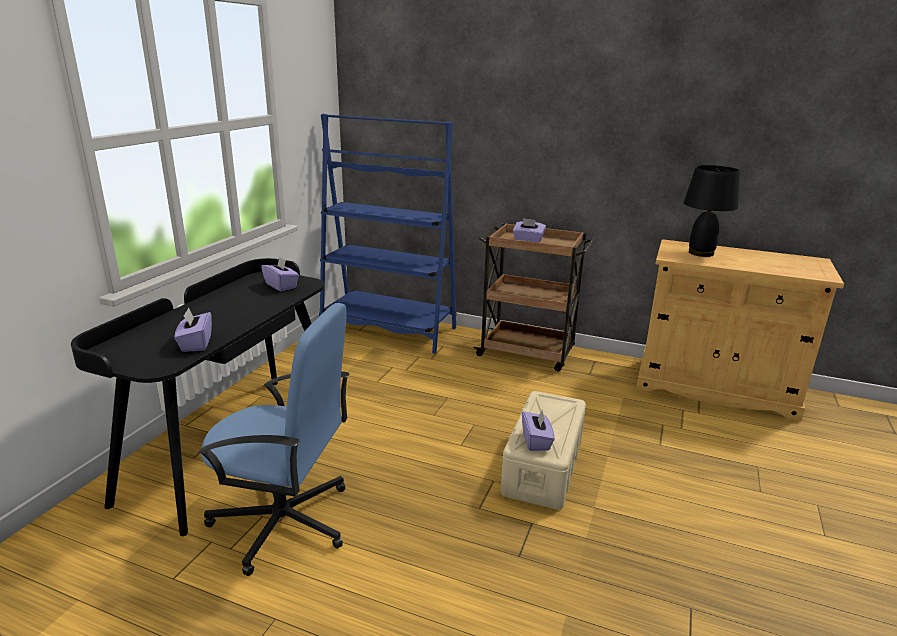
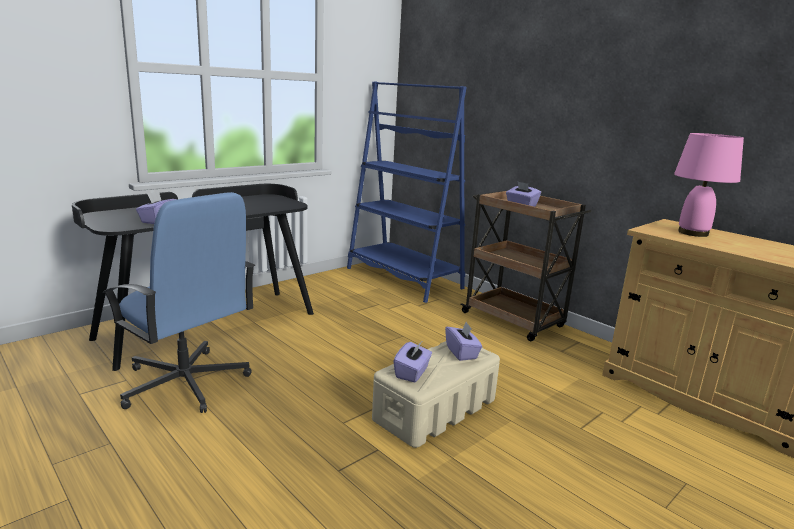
camera: 25 degrees right, 5 degrees down
purple tissue box [261,256,299,291] -> purple tissue box moved to [445,322,482,361]
black table lamp [684,165,740,257] -> pink table lamp [674,133,744,237]

